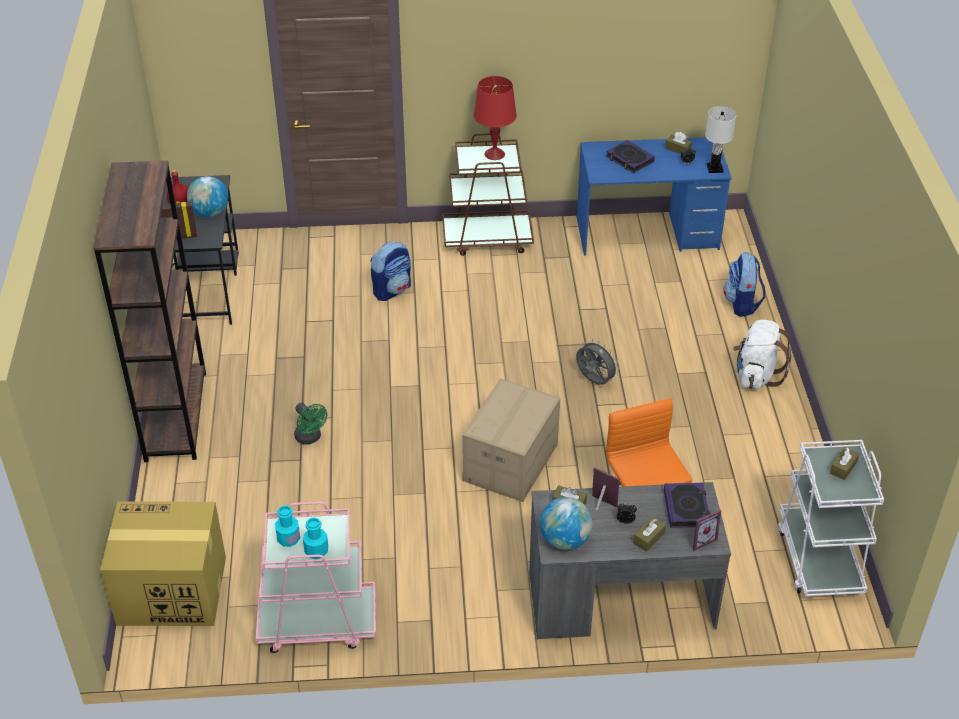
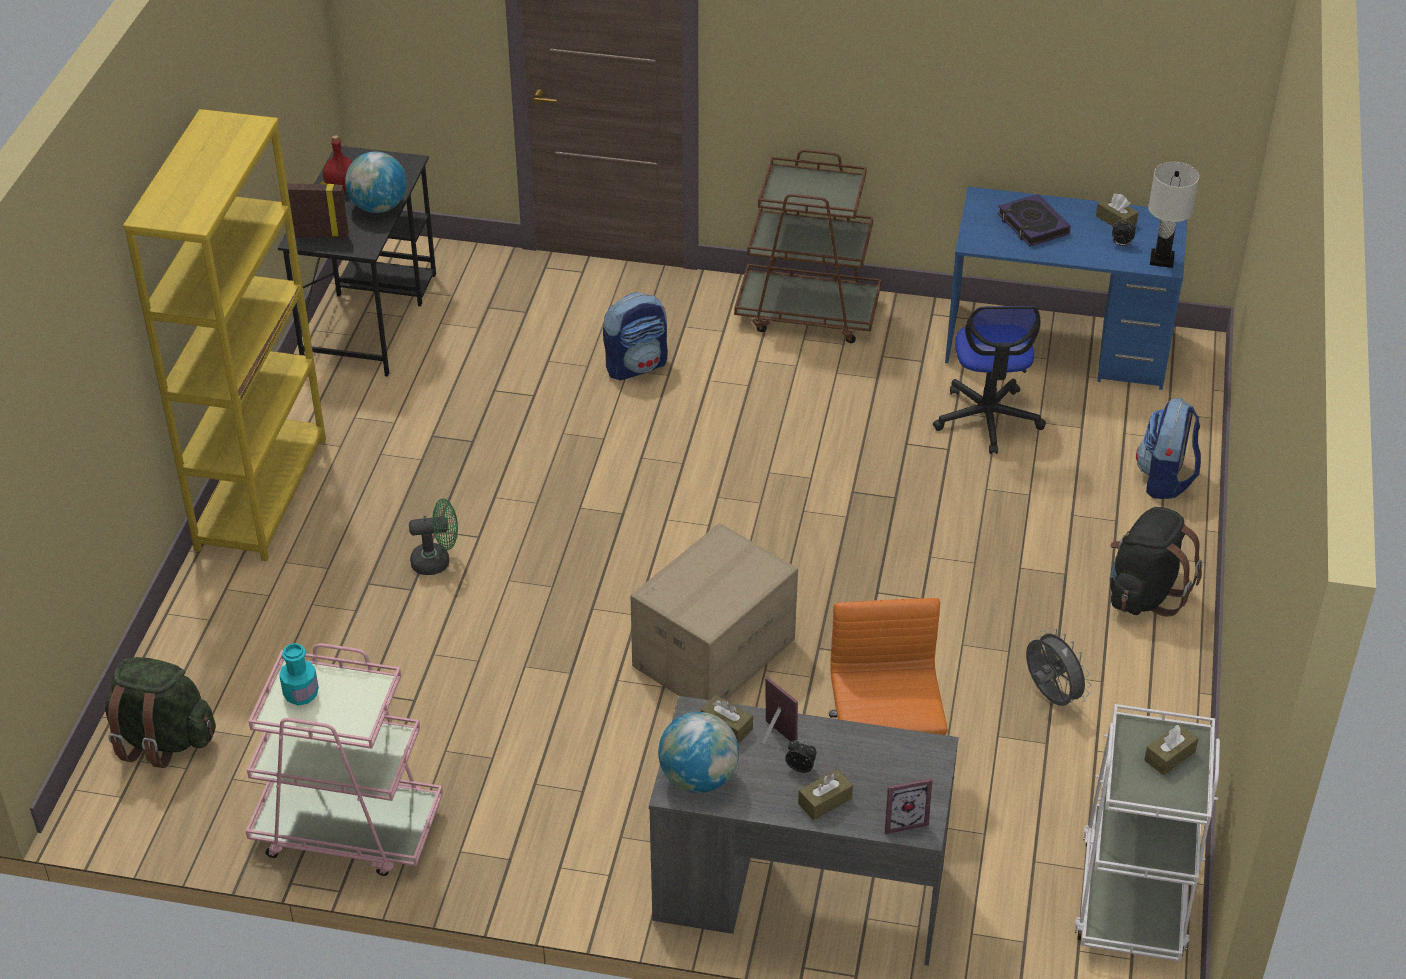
camera: 15 degrees right, 0 degrees up
brown bookcase [93,161,206,462] -> yellow bookcase [123,109,326,561]
cardboard box [100,501,226,626] -> green backpack [105,657,216,768]
green fan [294,403,327,445] -> green fan turned 75 degrees counterclockwise [409,499,458,575]
turquoise bottle [303,518,328,559] -> none
red table lamp [473,76,517,160] -> none
grey fan [576,339,620,385] -> grey fan moved to [1026,629,1091,706]
book [664,483,710,528] -> none
white backpack [733,320,791,389] -> black backpack [1109,507,1202,617]
none -> office chair [933,306,1046,454]

